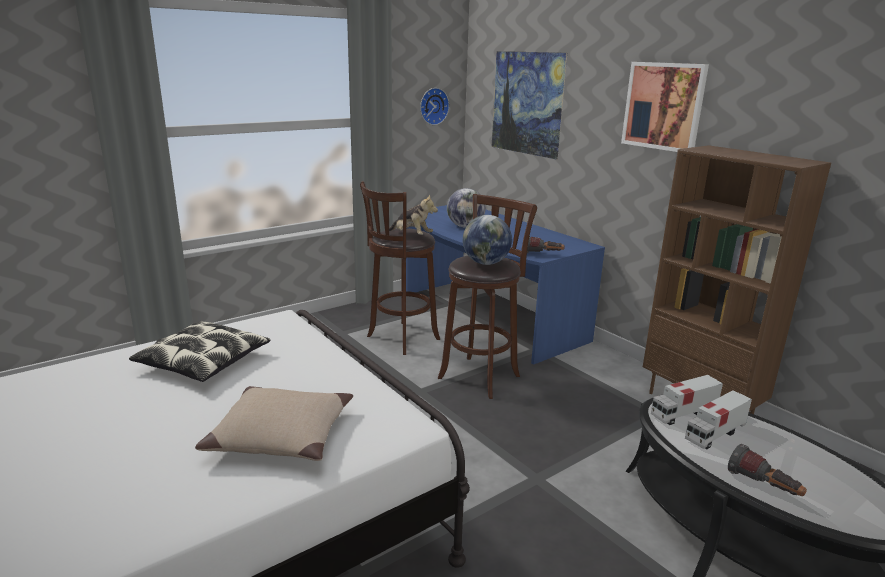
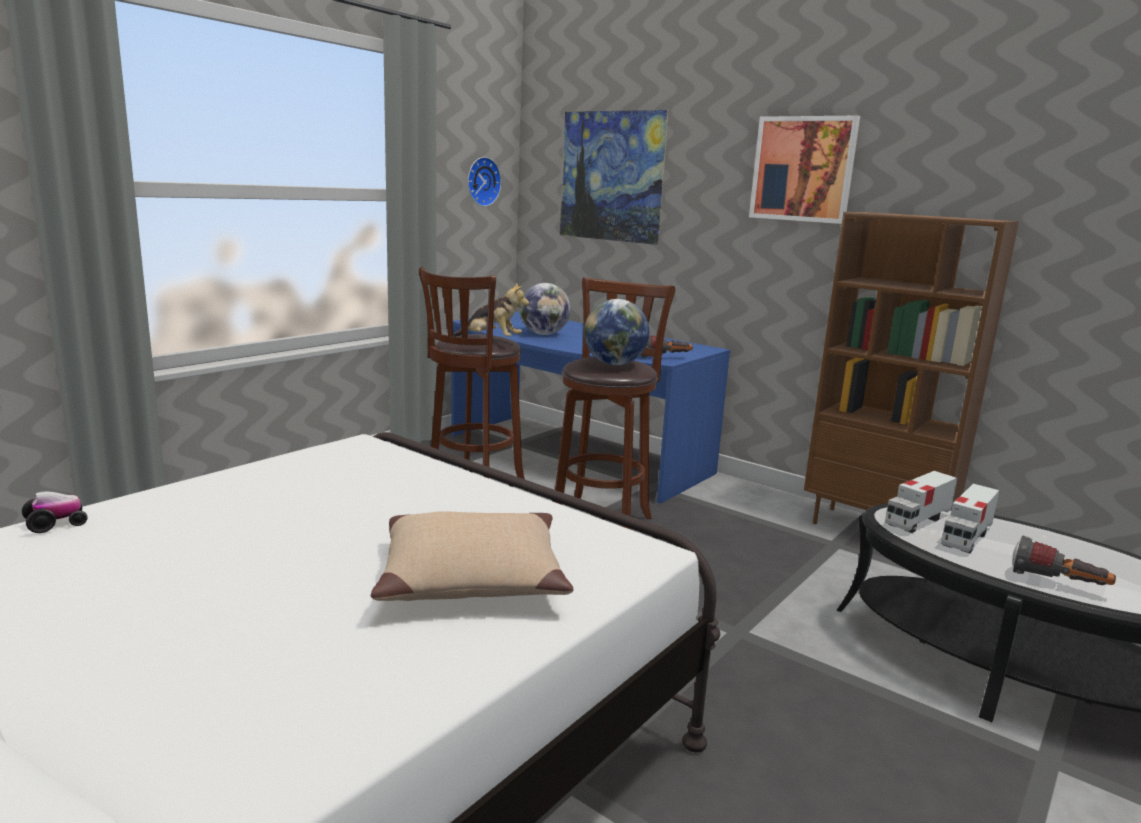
camera: 15 degrees left, 5 degrees down
pillow [129,321,270,382] -> none
none -> toy car [22,492,88,533]

